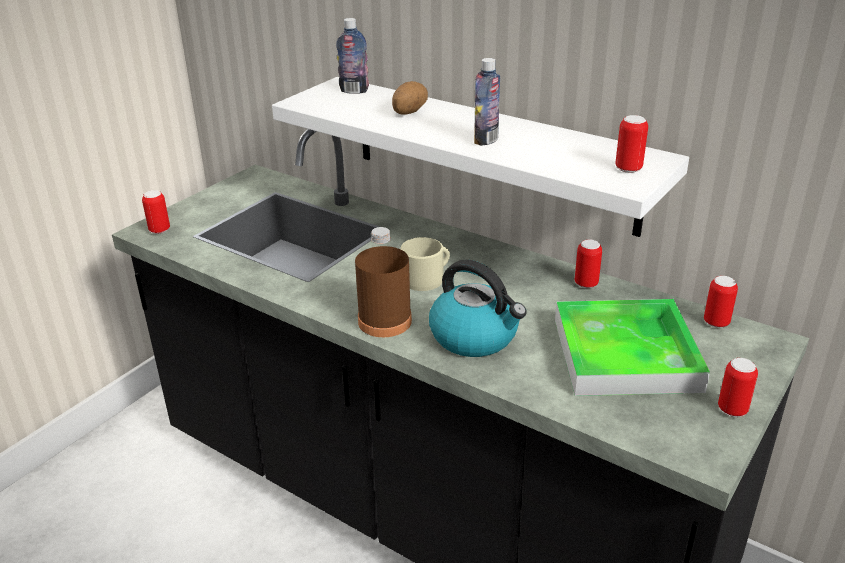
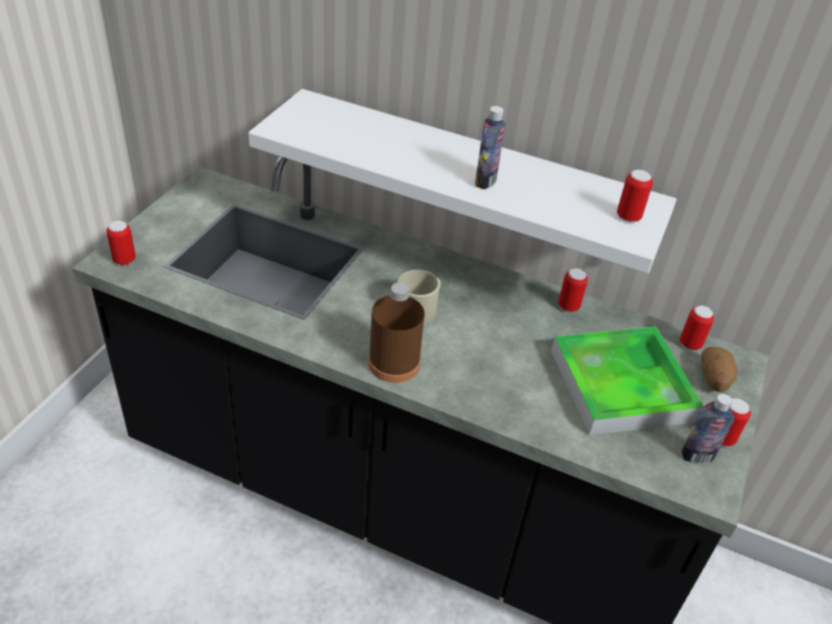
camera: 15 degrees left, 10 degrees up
bottle [336,18,369,94] -> bottle moved to [682,394,735,464]
potato [392,81,428,115] -> potato moved to [701,347,737,392]
kettle [429,259,527,357] -> none

